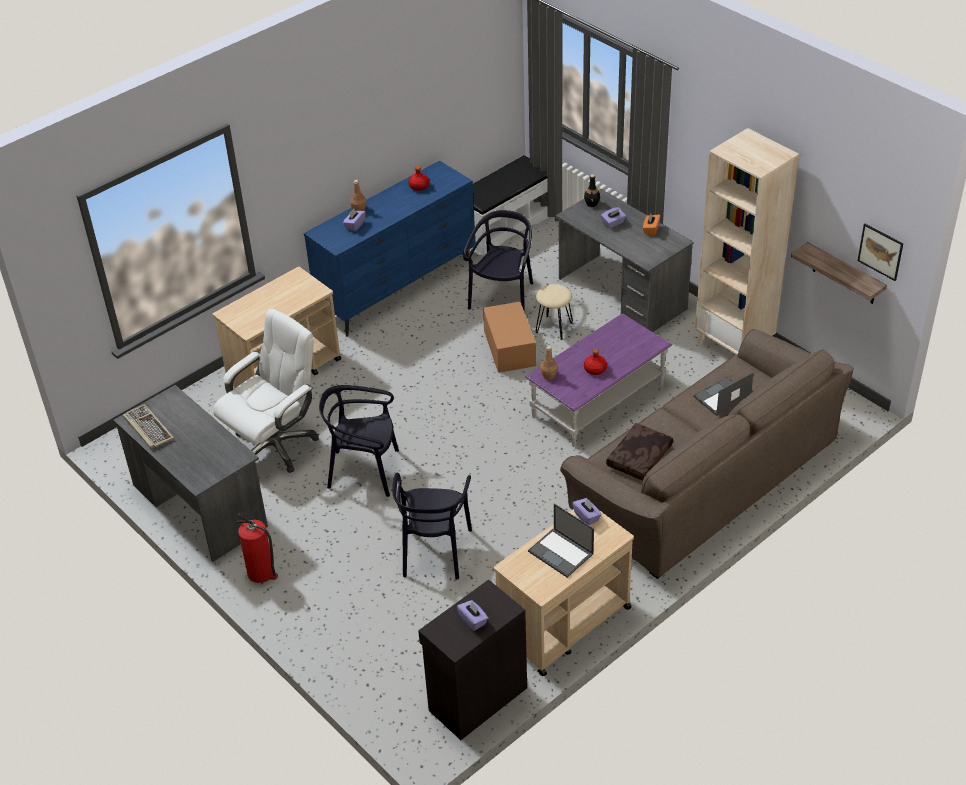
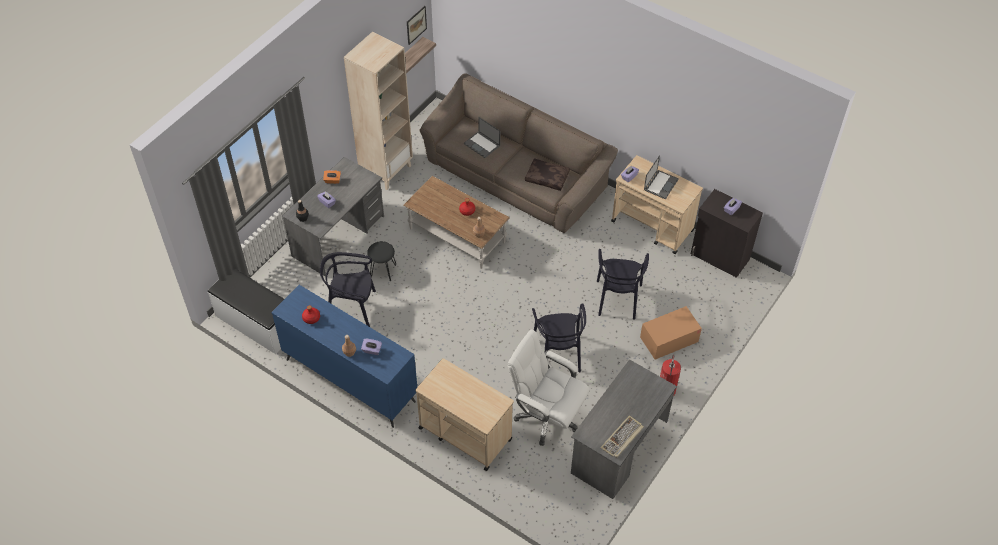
camera: 105 degrees left, 10 degrees up
black chair [392,473,472,580] -> black chair turned 105 degrees clockwise [597,249,649,320]
cardboard box [483,302,536,373] -> cardboard box moved to [640,306,702,359]
purple coffee table [525,313,672,447] -> brown coffee table [403,176,510,269]
beige stool [536,284,573,340] -> black stool [367,241,396,281]

